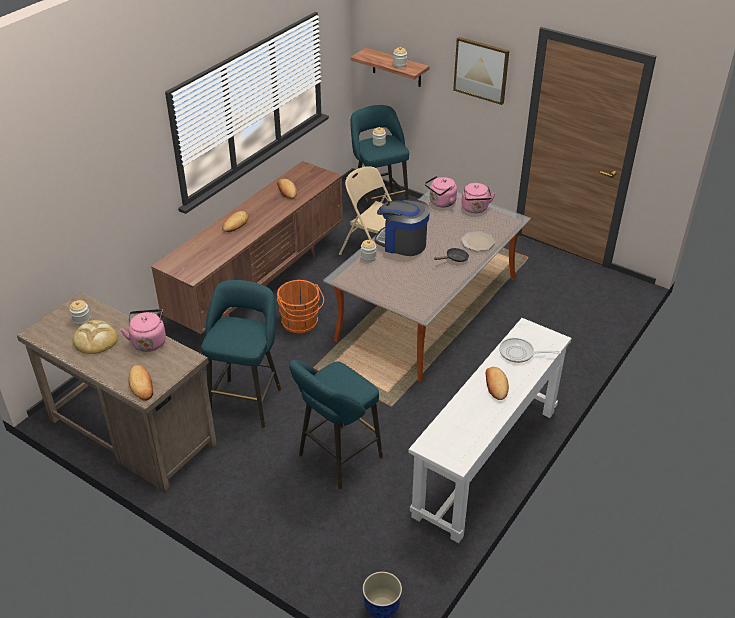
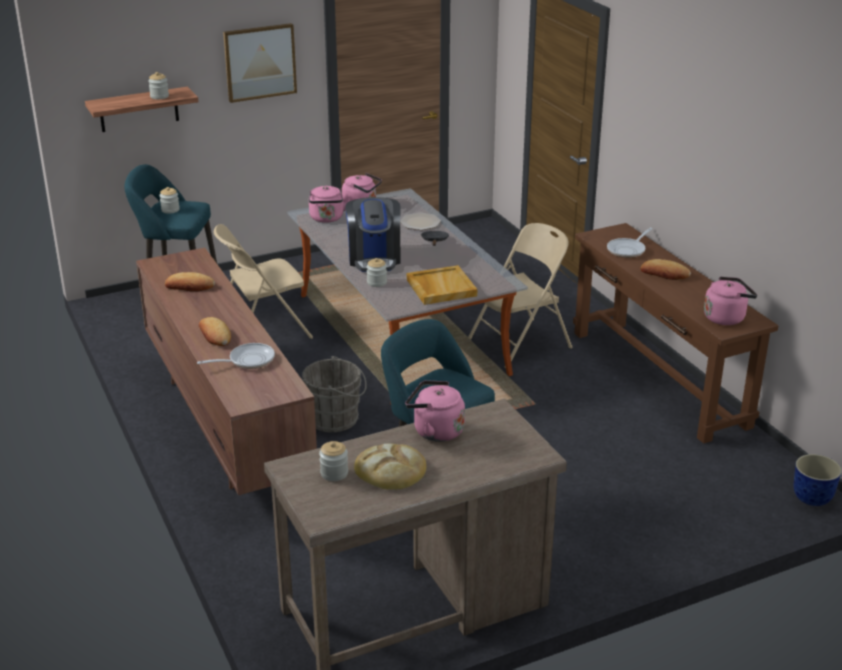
camera: 60 degrees left, 10 degrees down
bread [128,365,153,401] -> none
orange bucket [277,280,324,333] -> grey bucket [302,356,367,432]
turquoise stool [289,360,383,489] -> none
coffee machine [374,200,430,256] -> coffee machine turned 60 degrees counterclockwise [345,197,400,272]
white console table [409,318,572,543] -> brown console table [573,223,778,444]
none -> frying pan [197,343,275,369]
none -> beige tray [407,265,477,305]
none -> beige chair [468,223,572,368]
none -> pink kettle [704,277,757,325]

